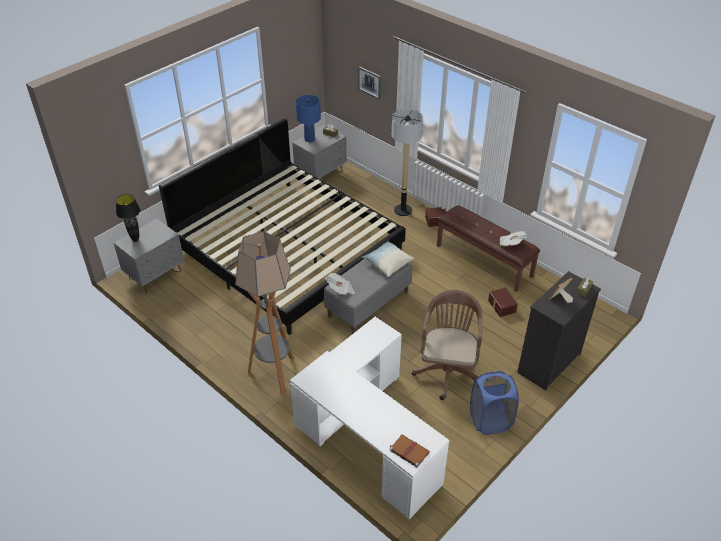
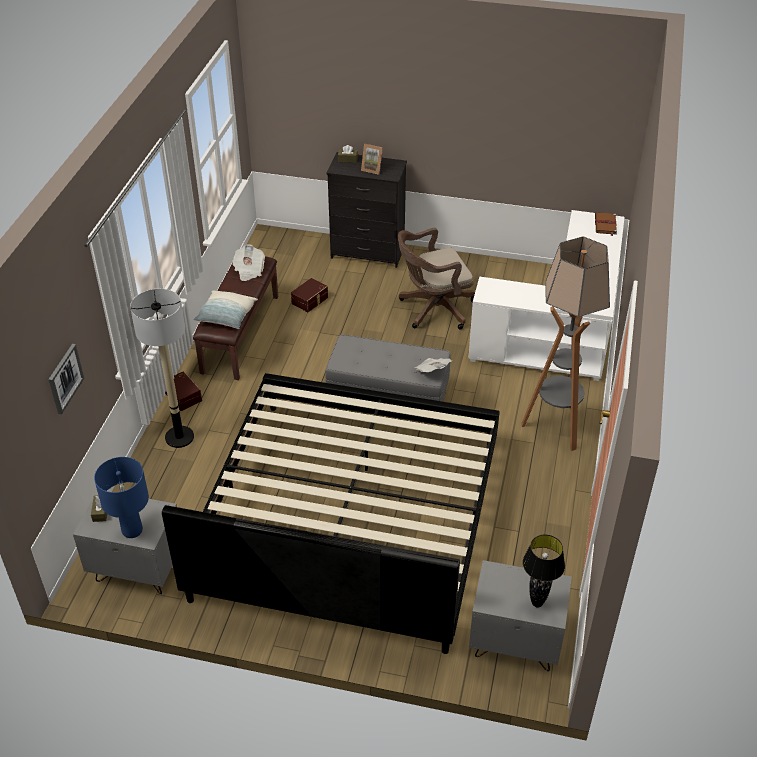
camera: 120 degrees left, 0 degrees up
pillow [362,241,414,277] -> pillow moved to [193,291,258,329]
blue laundry basket [470,371,519,435] -> none

